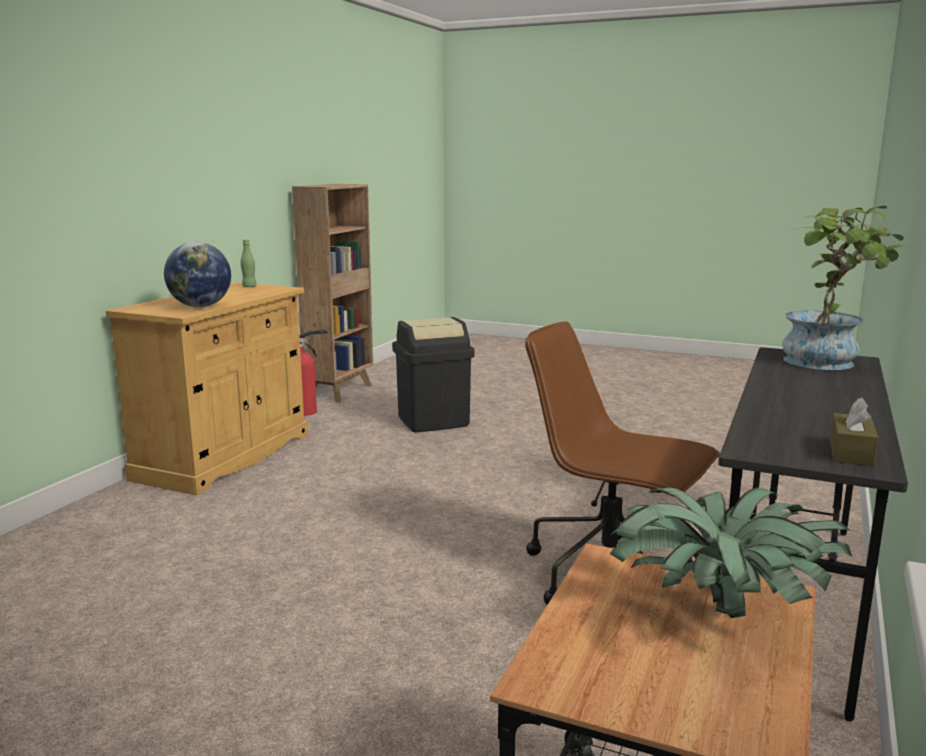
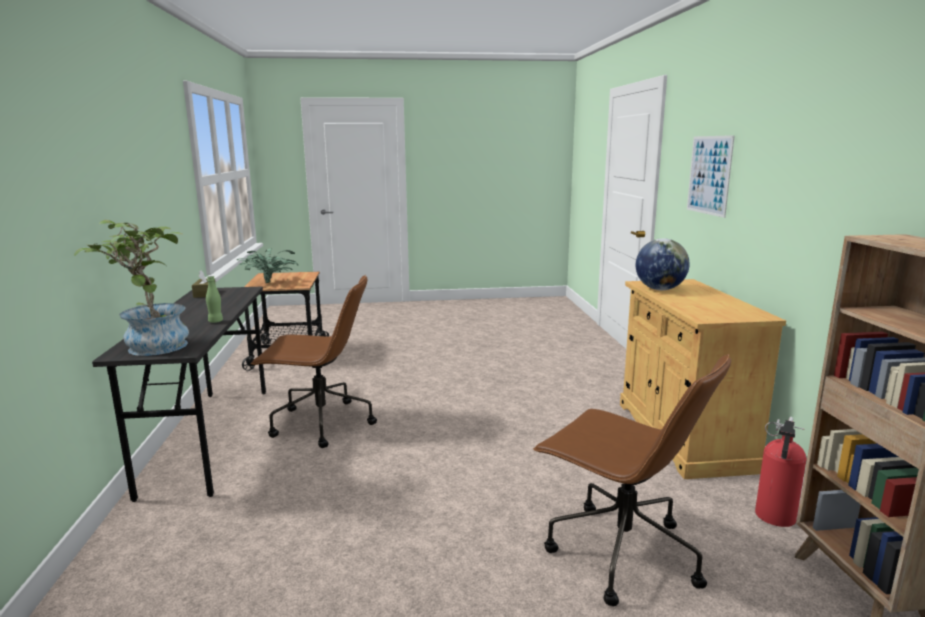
camera: 150 degrees right, 0 degrees up
green bottle [240,240,257,287] -> green bottle moved to [206,276,223,323]
black trash can [392,317,475,432] -> brown office chair [533,354,731,606]
none -> picture [687,135,735,218]

